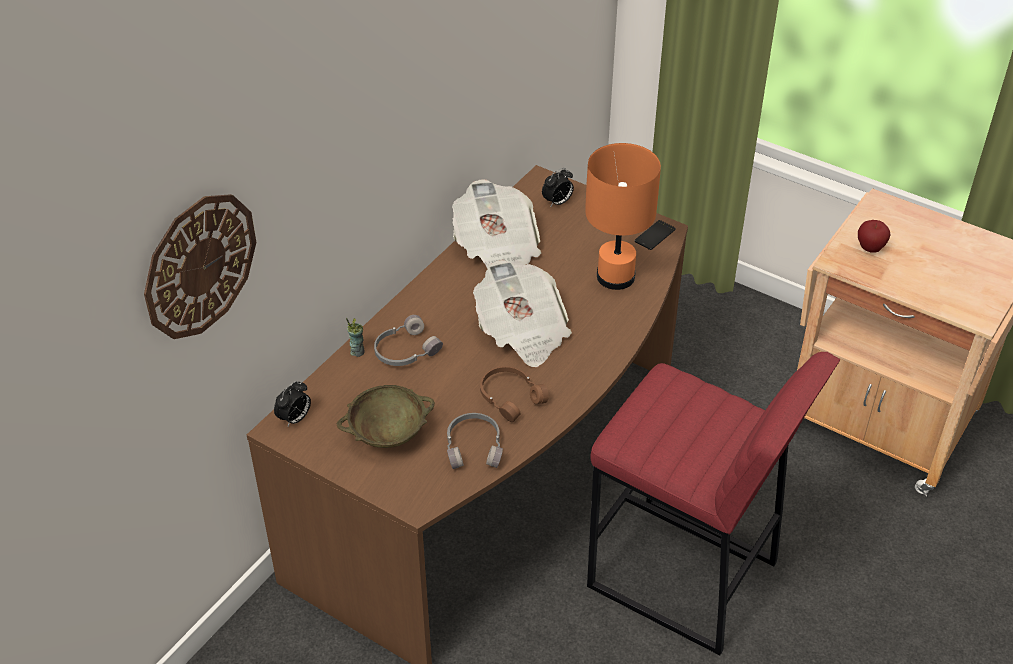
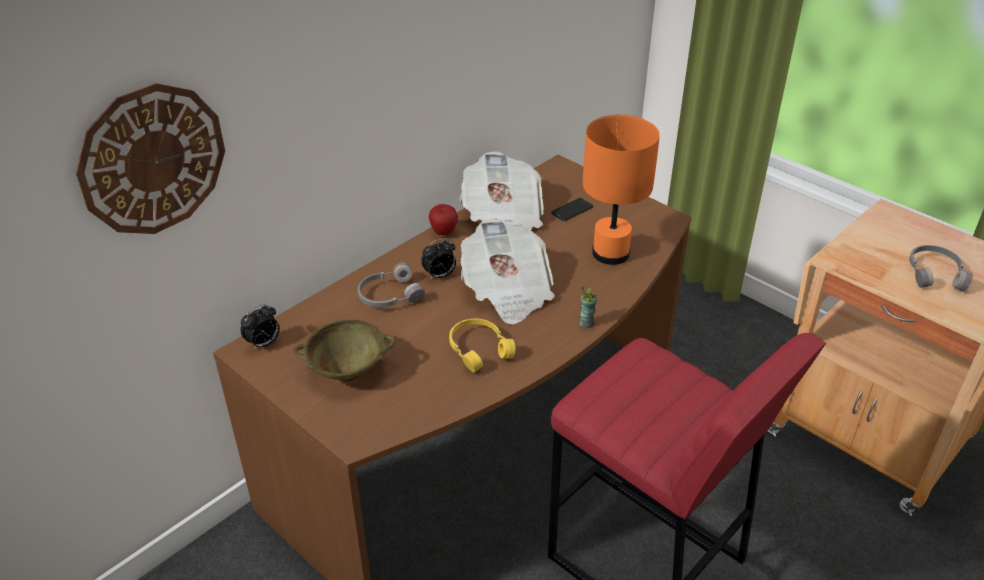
camera: 10 degrees right, 5 degrees down
cup [346,318,365,357] -> cup moved to [579,286,597,328]
grey headphones [447,413,503,469] -> grey headphones moved to [909,245,973,291]
brown headphones [480,366,549,422] -> yellow headphones [449,318,515,373]
alarm clock [542,168,574,206] -> alarm clock moved to [421,238,456,280]
phone [635,220,676,250] -> phone moved to [551,198,593,221]
apple [858,220,890,253] -> apple moved to [429,204,458,235]

